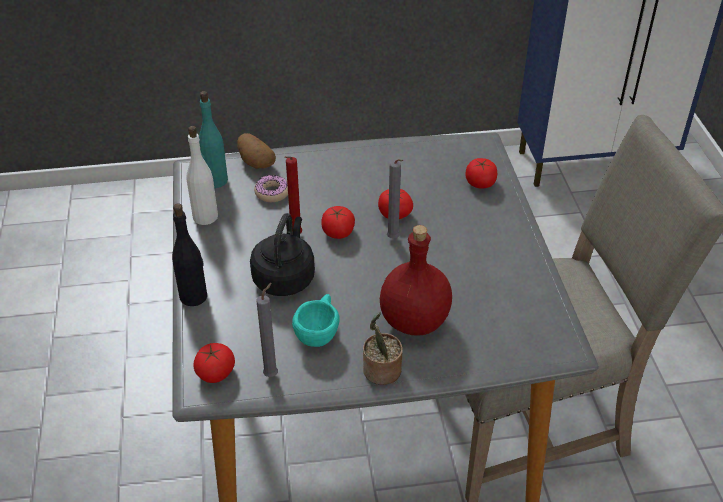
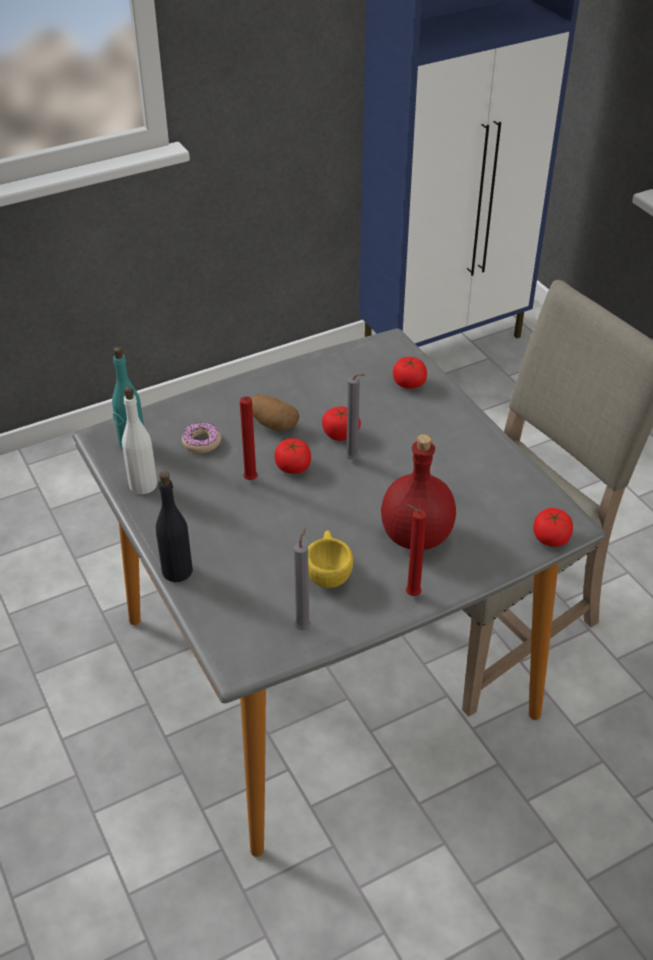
camera: 20 degrees left, 0 degrees up
tomato [193,343,235,383] -> tomato moved to [533,508,573,547]
potato [237,133,276,168] -> potato moved to [251,394,299,431]
black kettle [250,213,315,296] -> none
turquoise cup [292,294,340,347] -> yellow cup [308,530,353,588]
potted plant [363,312,403,385] -> red candle [406,505,427,596]

